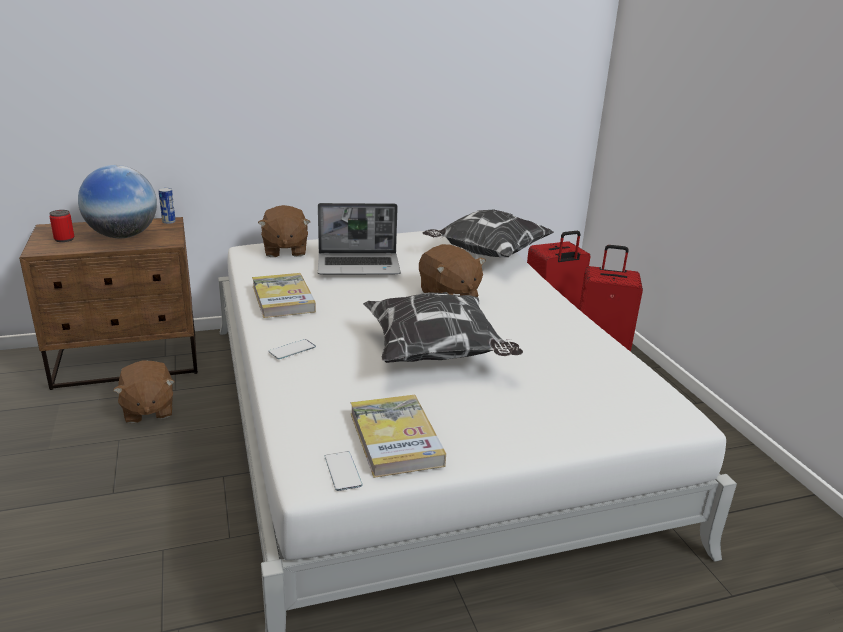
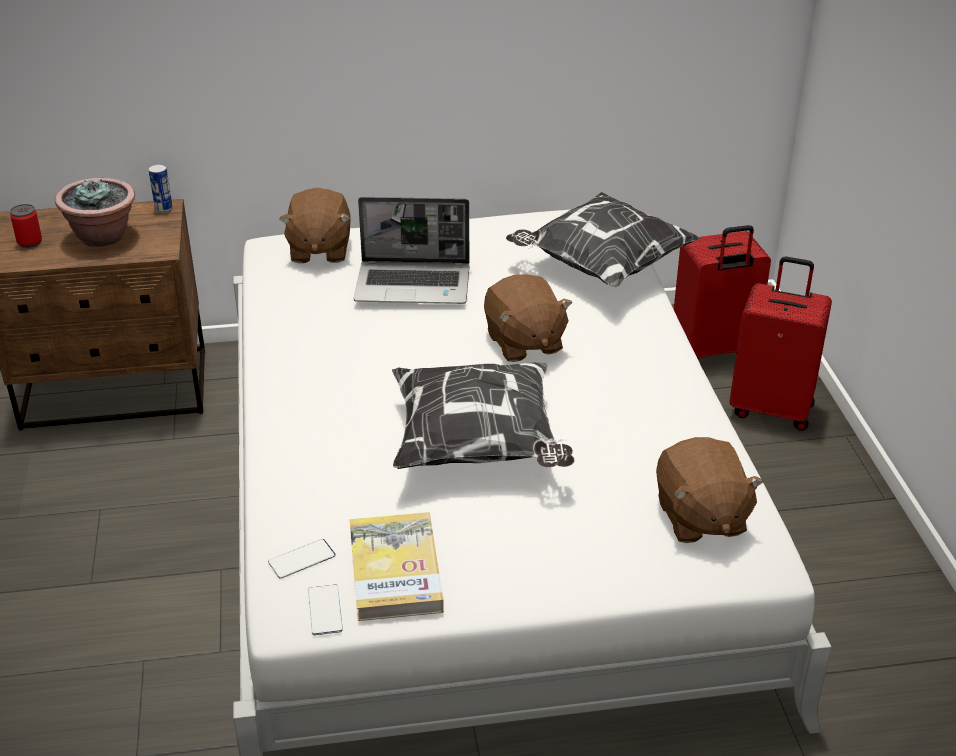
camera: 10 degrees right, 10 degrees up
globe [78,165,157,238] -> potted plant [55,178,135,247]
brown plush toy [113,360,175,424] -> brown plush toy moved to [656,437,764,543]
book [252,273,316,318] -> none
phone [269,339,316,359] -> phone moved to [268,539,336,579]

